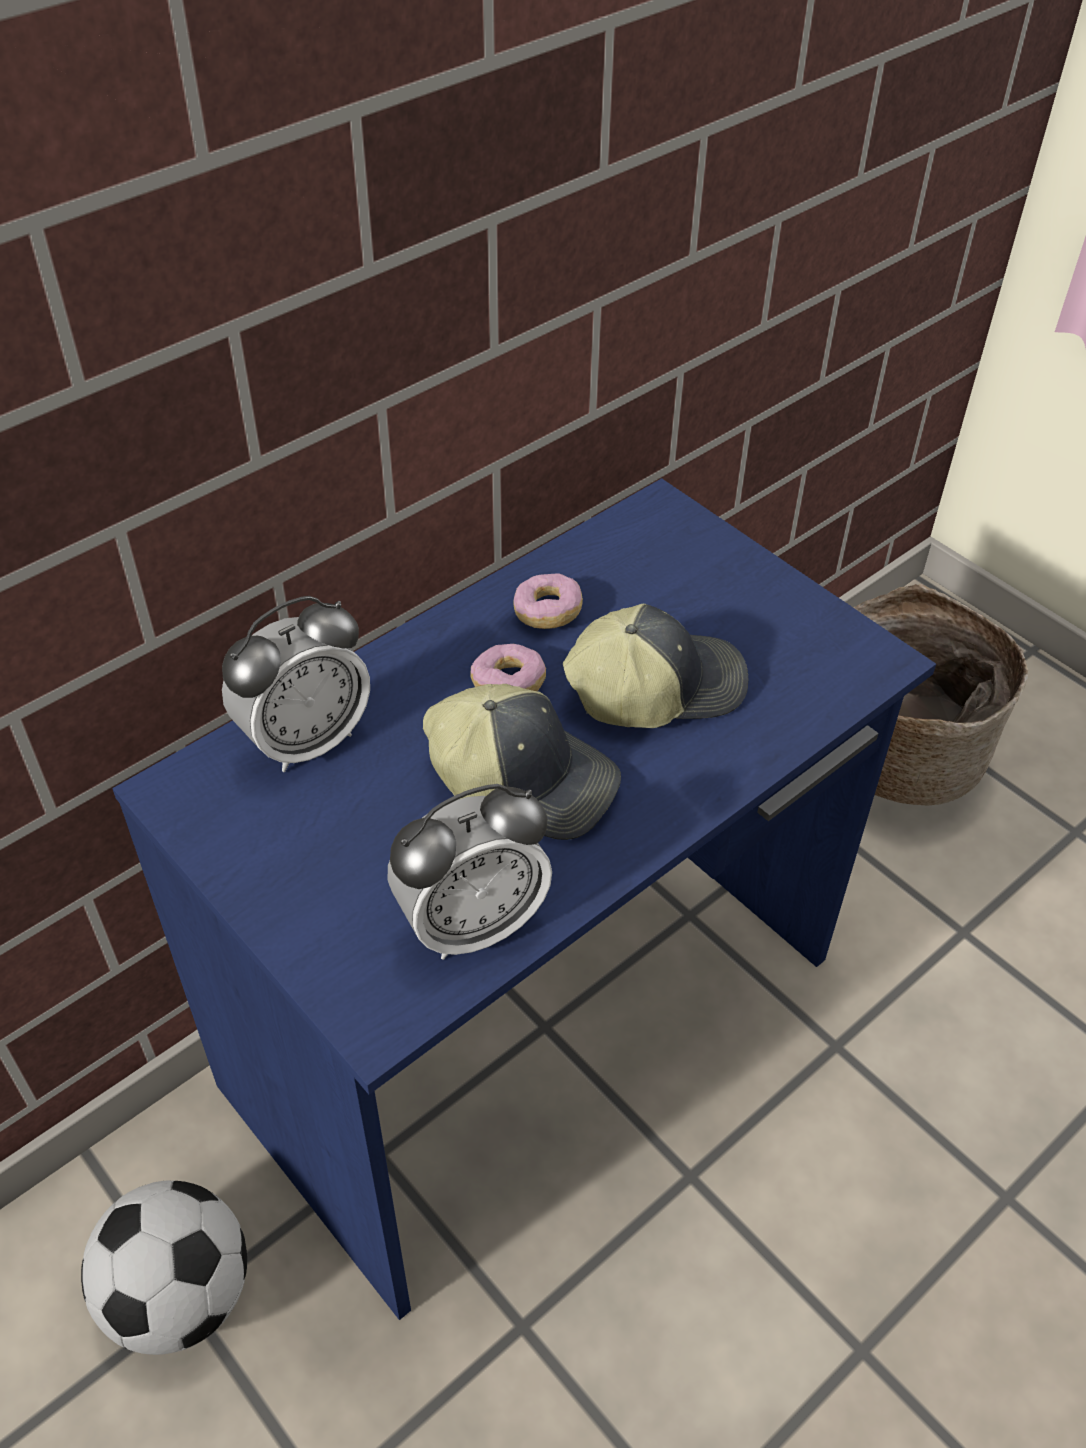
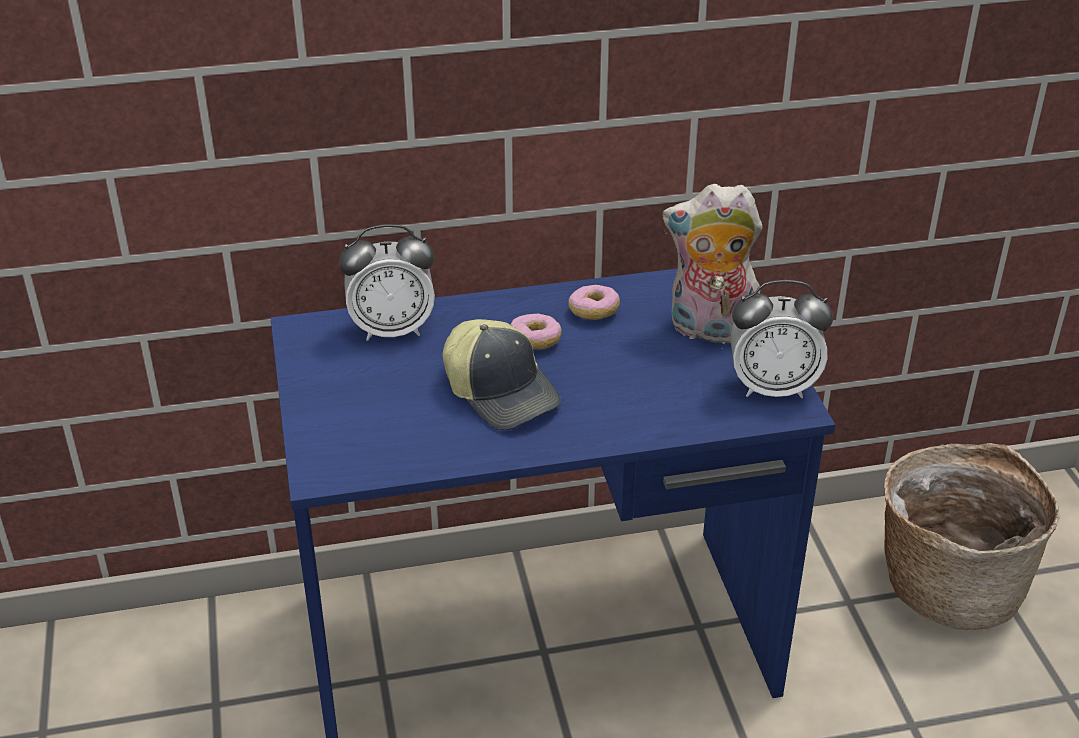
camera: 30 degrees right, 10 degrees down
football [81,1180,247,1355] -> none
alarm clock [388,784,552,960] -> alarm clock moved to [730,280,833,398]
cap [563,604,748,728] -> none
none -> plush toy [662,184,763,349]

